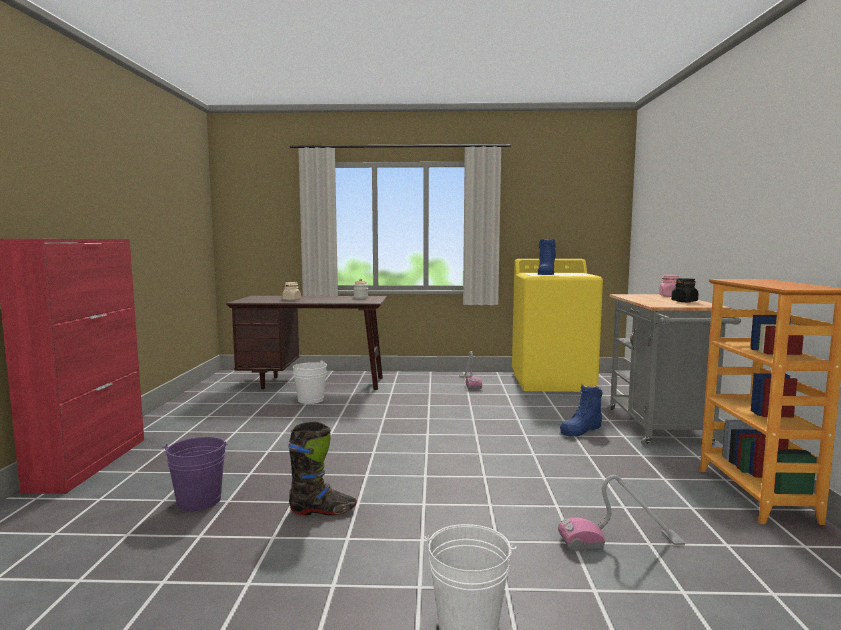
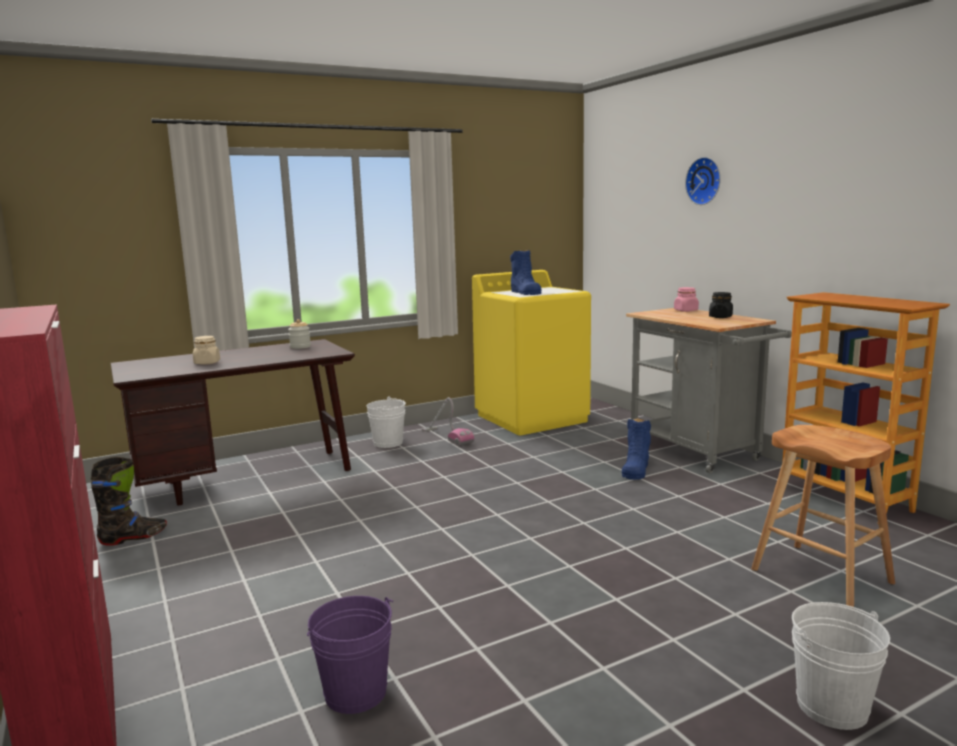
camera: 30 degrees left, 5 degrees up
black boot [288,422,357,516] -> black boot moved to [91,457,167,546]
white bucket [293,360,327,404] -> white bucket moved to [366,397,406,448]
vacuum cleaner [558,475,685,551] -> brown stool [751,425,895,609]
none -> wall clock [685,157,721,205]

